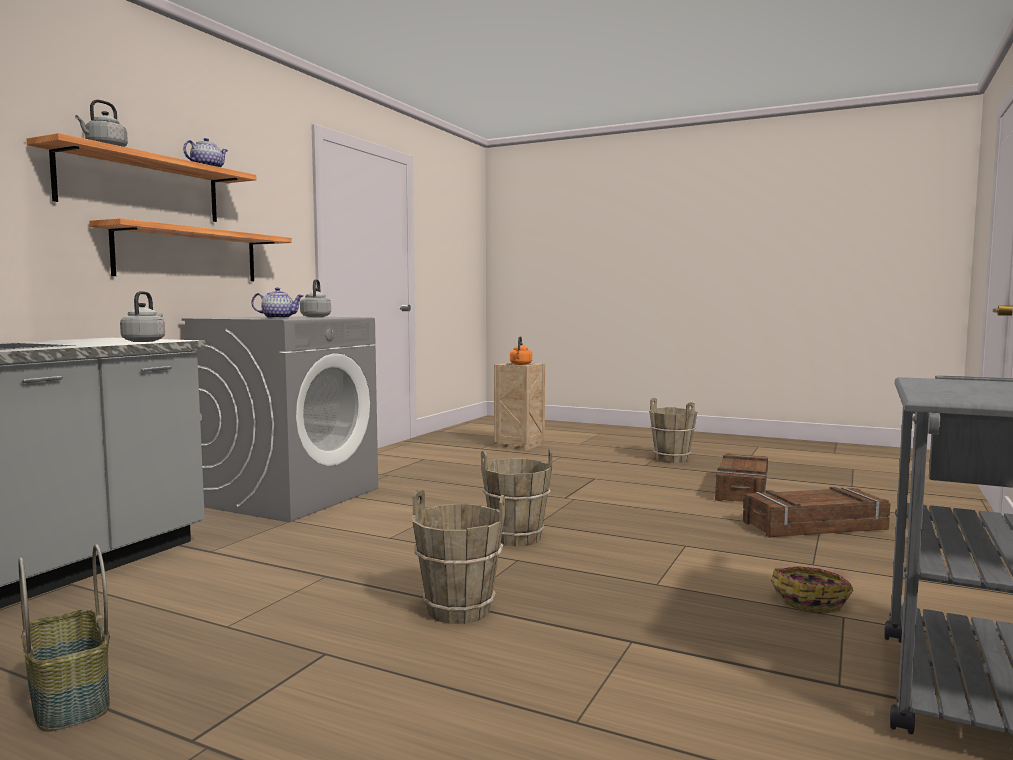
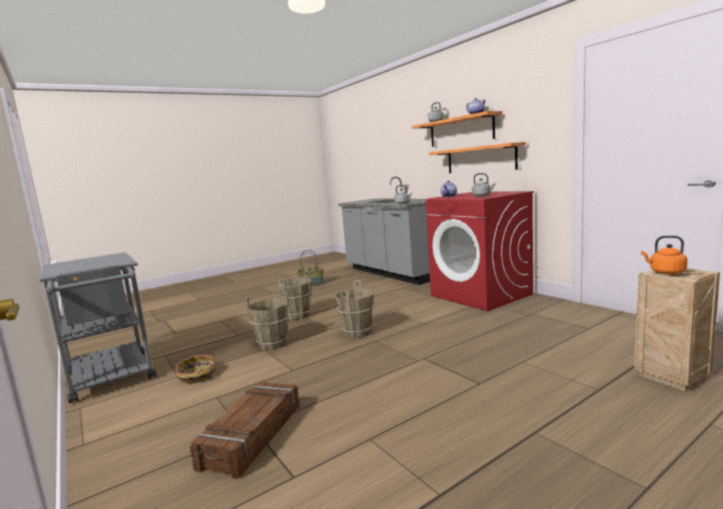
camera: 120 degrees right, 5 degrees up
grey washing machine [182,316,378,522] -> red washing machine [426,191,534,311]
brown bucket [649,398,697,463] -> brown bucket moved to [246,292,289,350]
crate [715,454,768,502] -> none

